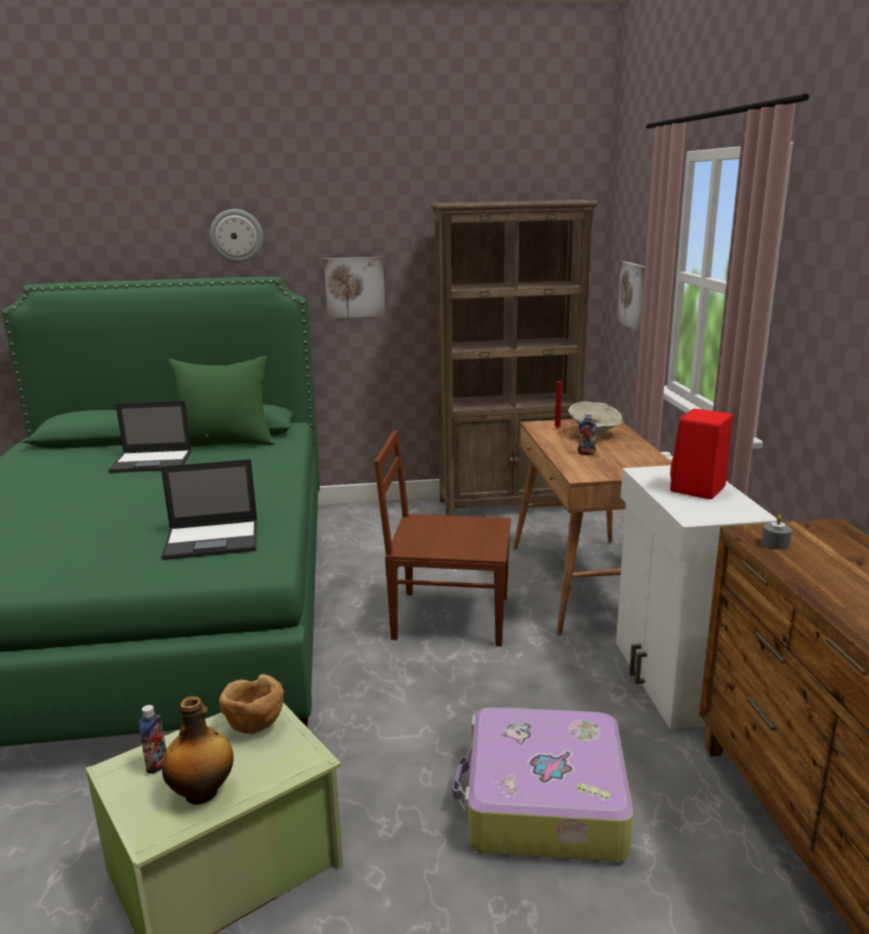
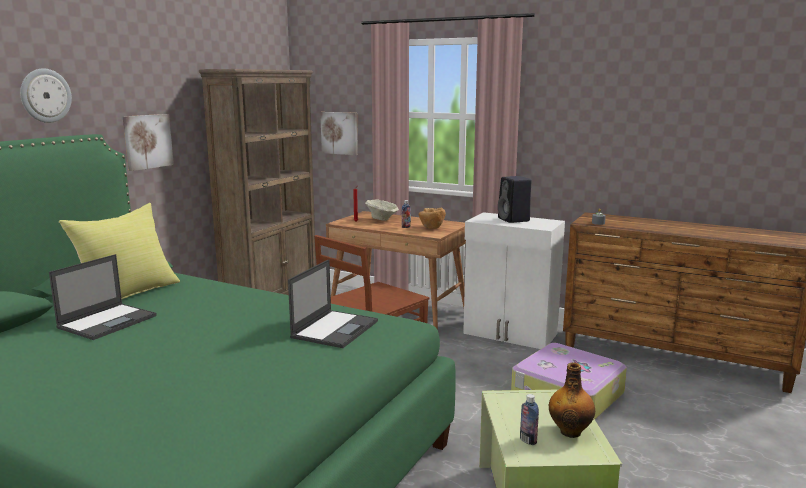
camera: 55 degrees left, 5 degrees down
green pillow [168,356,275,447] -> yellow pillow [59,203,180,299]
brown bowl [219,674,284,734] -> brown bowl moved to [419,207,446,229]
red speaker [670,409,733,499] -> black speaker [498,176,531,223]

